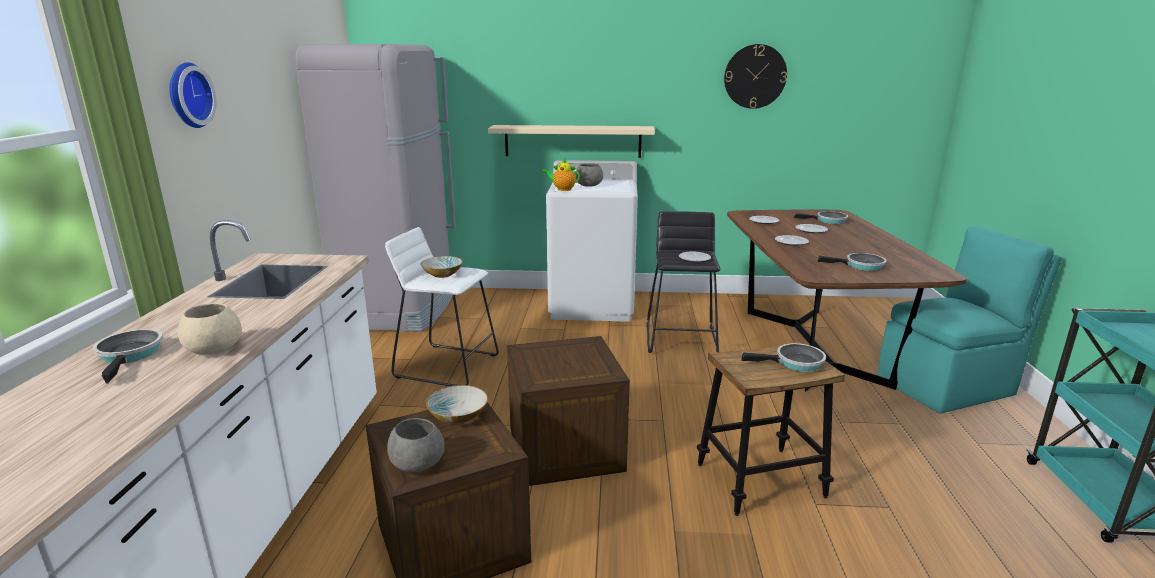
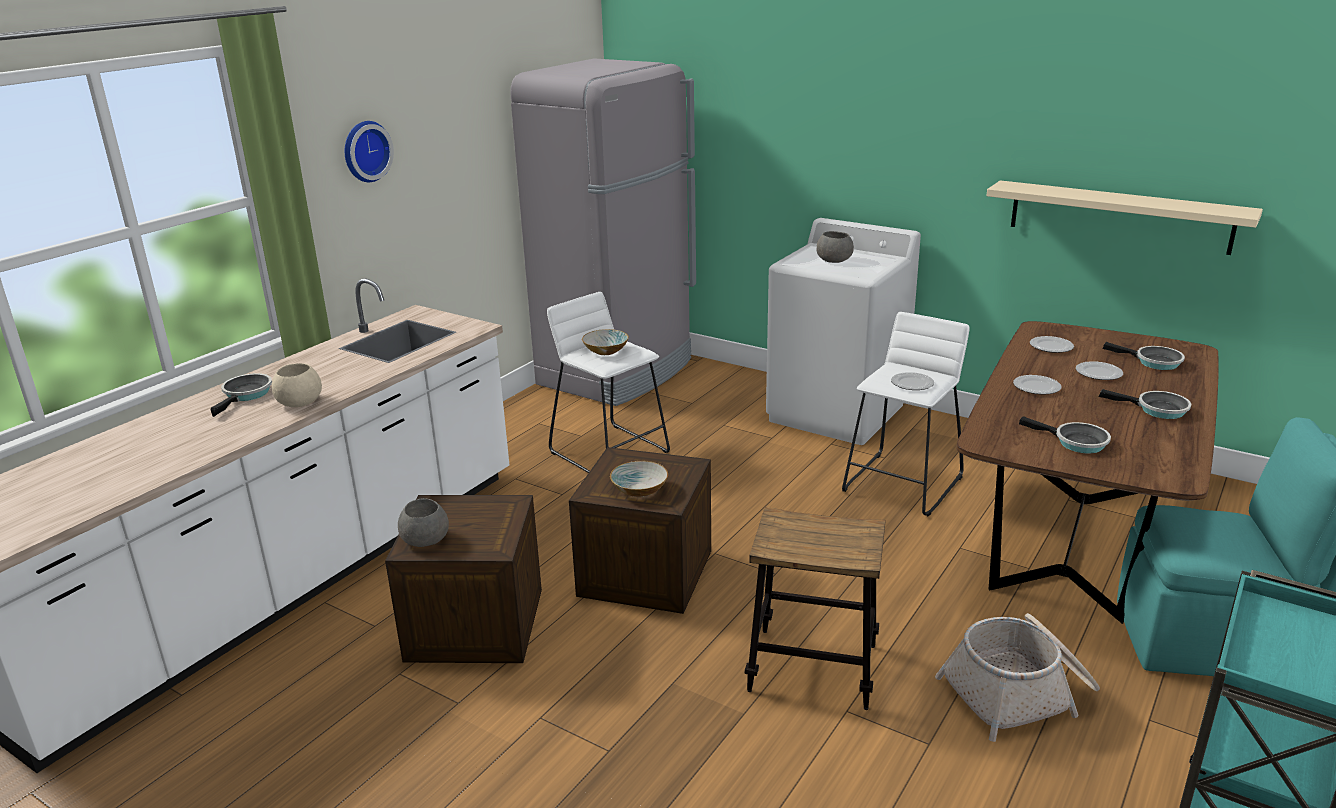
camera: 30 degrees right, 5 degrees up
bowl [426,385,488,424] -> bowl moved to [610,461,668,497]
beige shelf [488,125,655,158] -> beige shelf moved to [986,180,1263,255]
teapot [542,158,580,191] -> none
black stool [646,211,721,353] -> white stool [842,312,970,516]
wall clock [724,44,787,109] -> none
frying pan [741,343,826,372] -> frying pan moved to [1099,389,1191,419]
none -> basket [935,613,1100,742]

